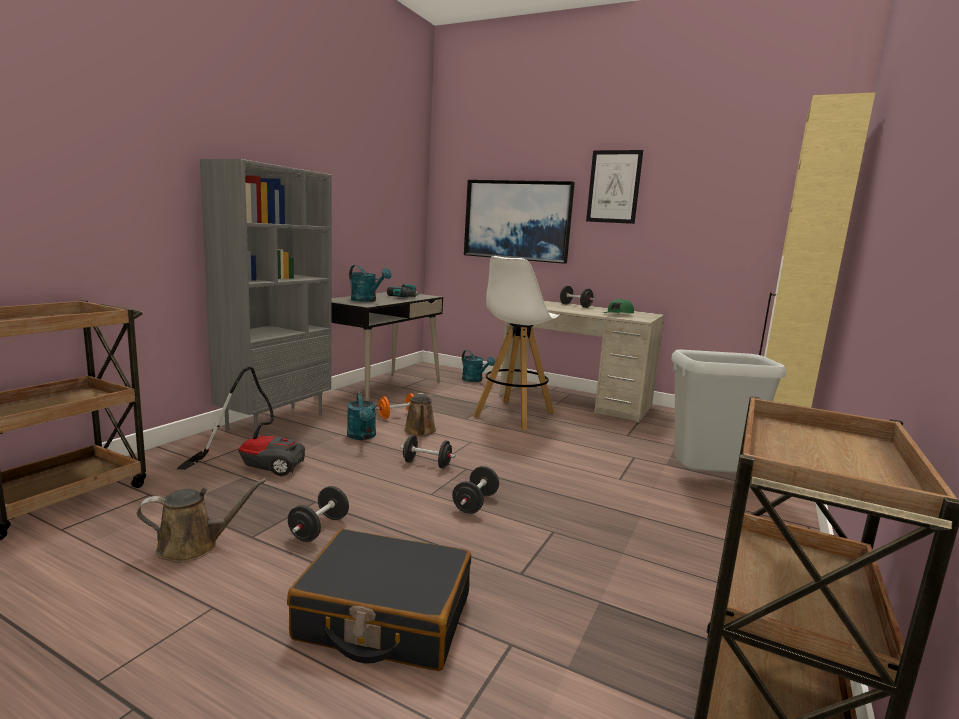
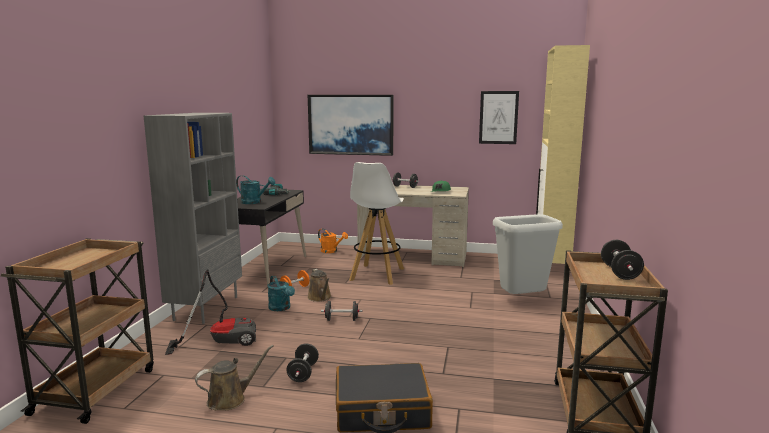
camera: 15 degrees left, 0 degrees up
black dumbbell [452,466,499,514] -> black dumbbell moved to [601,240,644,280]
turquoise watering can [462,350,495,382] -> orange watering can [318,229,348,253]
picture [586,150,643,224] -> picture moved to [479,91,519,144]

